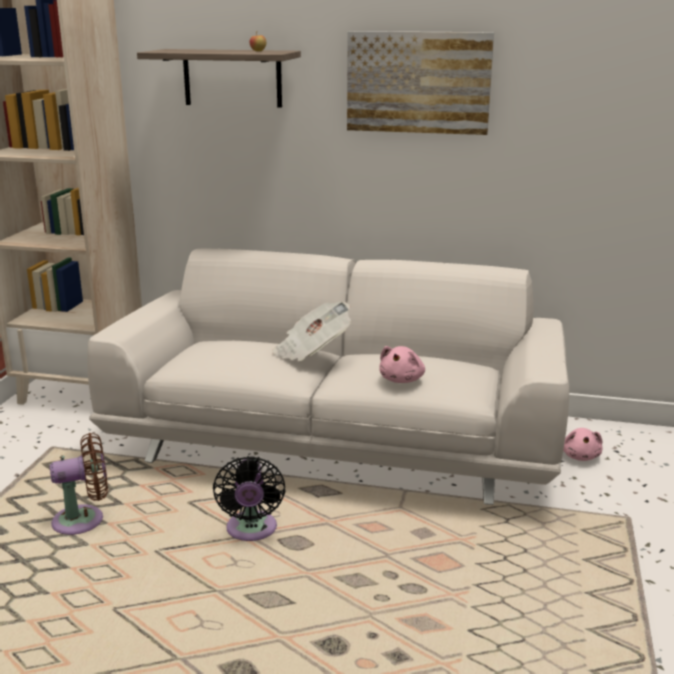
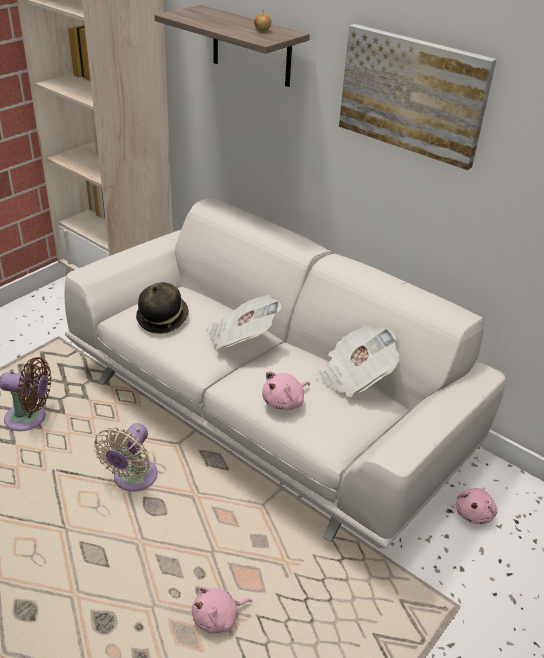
camera: 25 degrees right, 15 degrees up
black fan [213,456,285,541] -> beige fan [94,423,158,492]
none -> hat [136,282,189,333]
none -> pink plush toy [192,586,252,634]
none -> newspaper [316,325,399,397]

